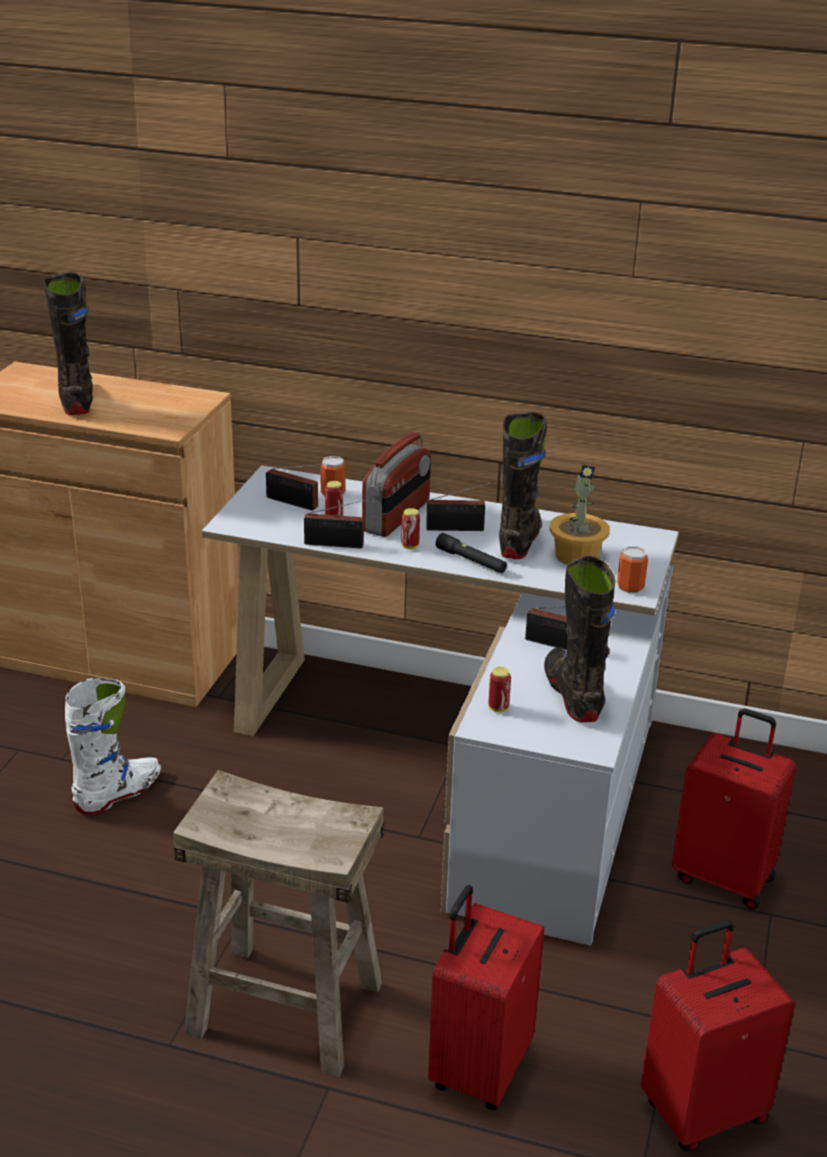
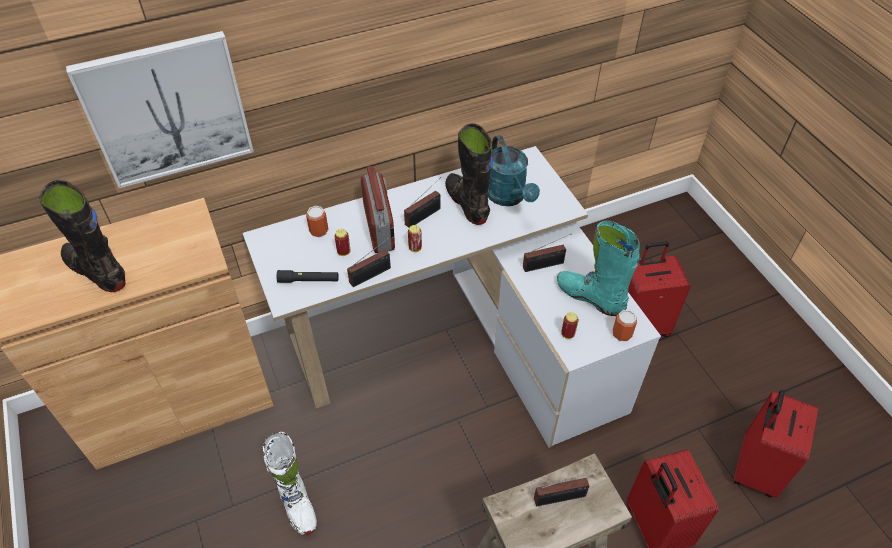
camera: 40 degrees left, 20 degrees up
white boot [65,678,161,814] -> white boot turned 150 degrees clockwise [263,432,317,535]
radio [266,464,322,511] -> radio moved to [534,469,597,506]
black flashlight [436,533,507,573] -> black flashlight moved to [276,270,339,283]
black boot [544,556,616,723] -> turquoise boot [557,221,640,316]
potted plant [549,465,610,565] -> turquoise watering can [488,135,540,206]
can [617,546,648,593] -> can moved to [613,310,637,341]
none -> picture [66,31,254,188]

